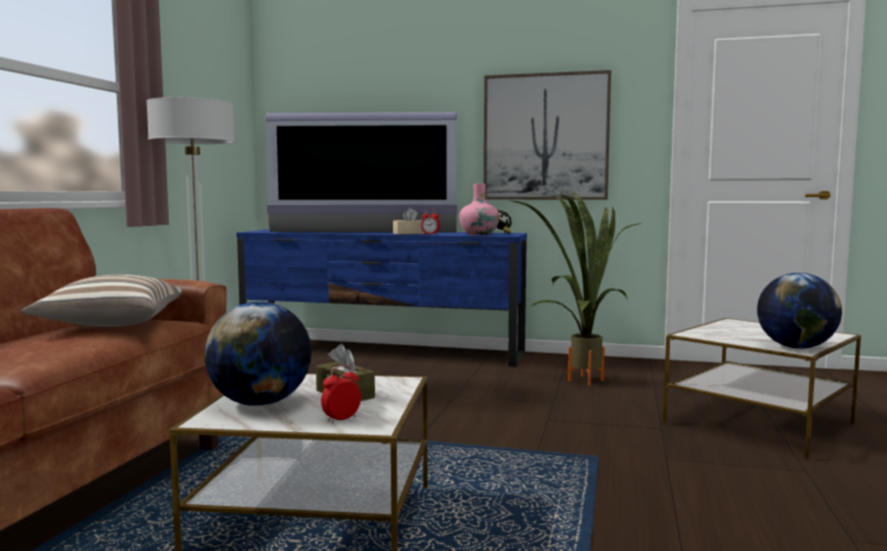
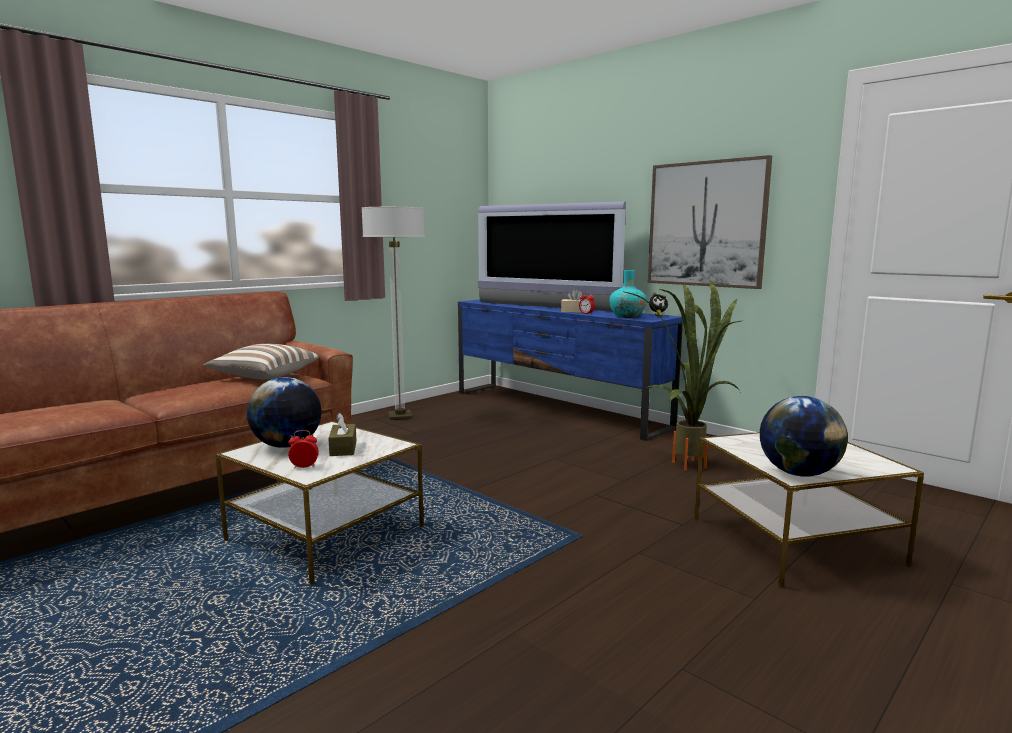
camera: 30 degrees right, 5 degrees up
pink vase [459,184,500,235] -> turquoise vase [609,270,647,318]

